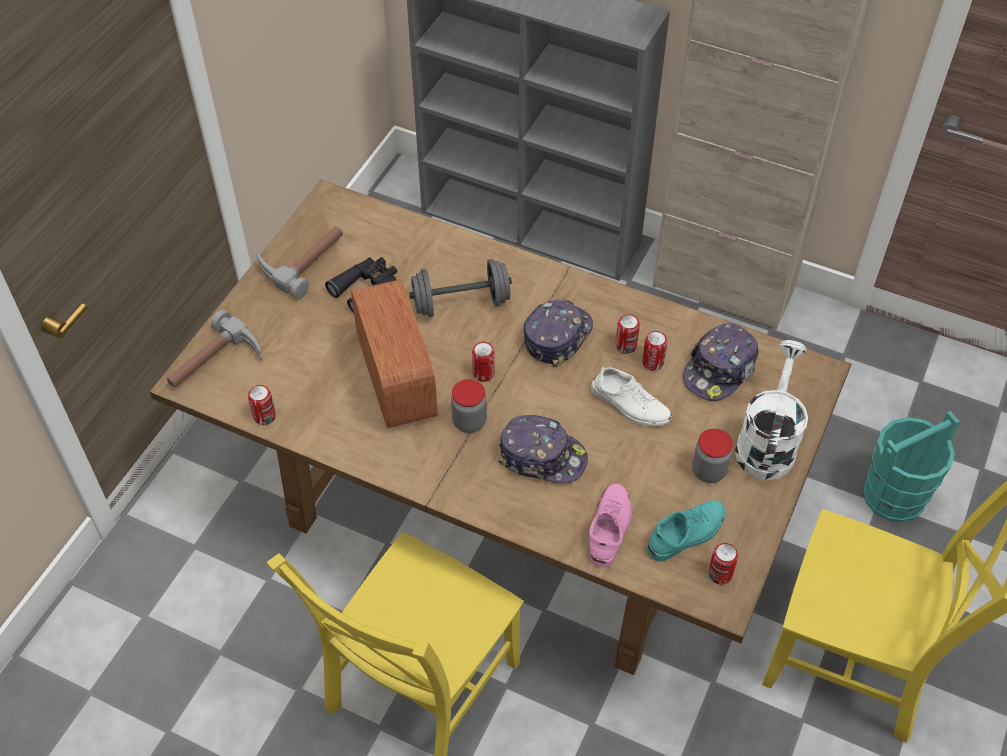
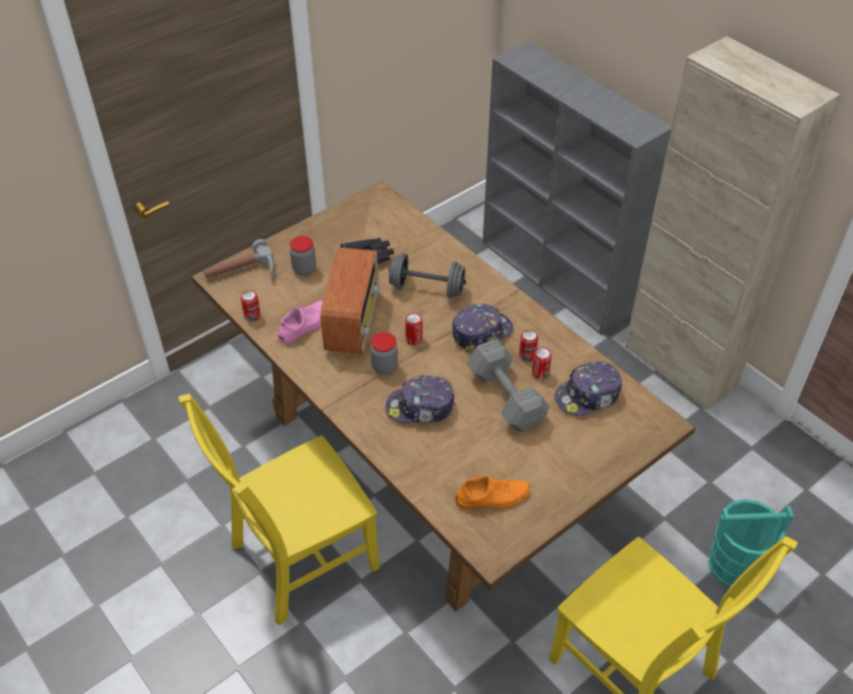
camera: 25 degrees right, 5 degrees down
hammer [256,226,343,299] -> none
cap [498,415,588,484] -> cap turned 135 degrees clockwise [386,375,455,423]
pink shoe [589,483,632,567] -> pink shoe moved to [279,300,323,344]
white shoe [591,366,672,426] -> grey dumbbell [467,339,549,432]
turquoise shoe [647,500,725,561] -> orange shoe [455,476,530,509]
jar [692,429,733,483] -> jar moved to [290,236,316,275]
can [708,543,738,584] -> none
white watering can [735,340,808,480] -> none

